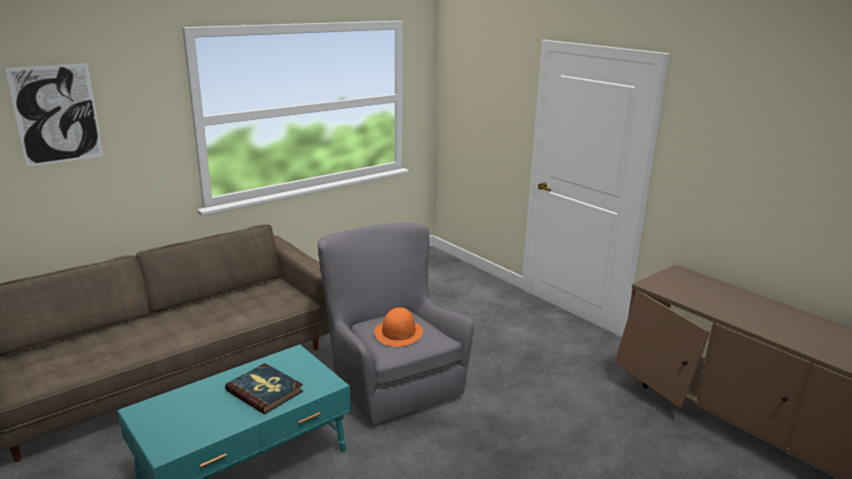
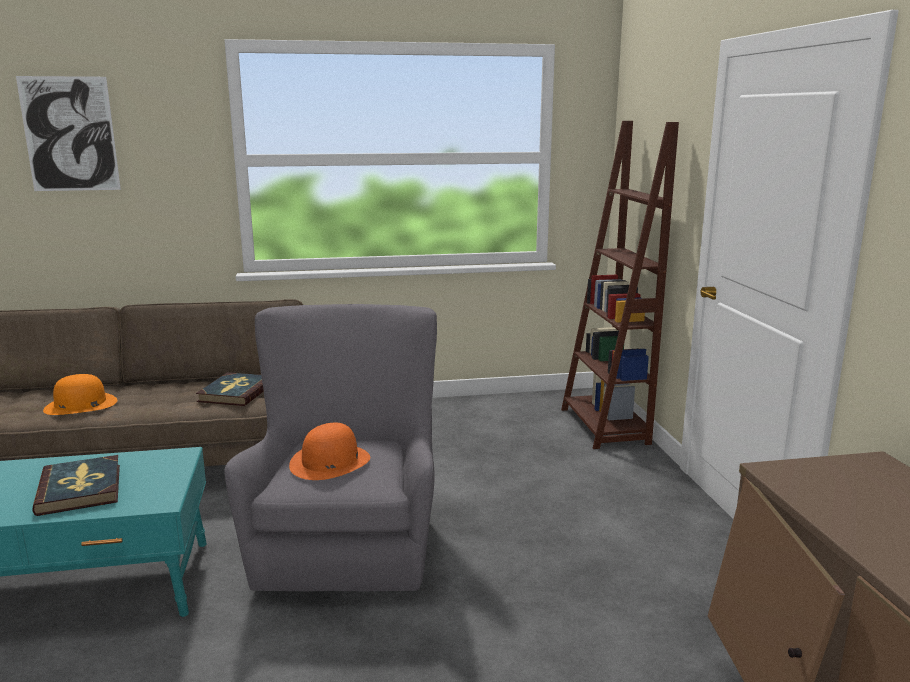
camera: 30 degrees right, 5 degrees down
none -> orange hat [43,374,117,415]
none -> book [196,372,264,406]
none -> brown bookcase [561,121,679,449]

